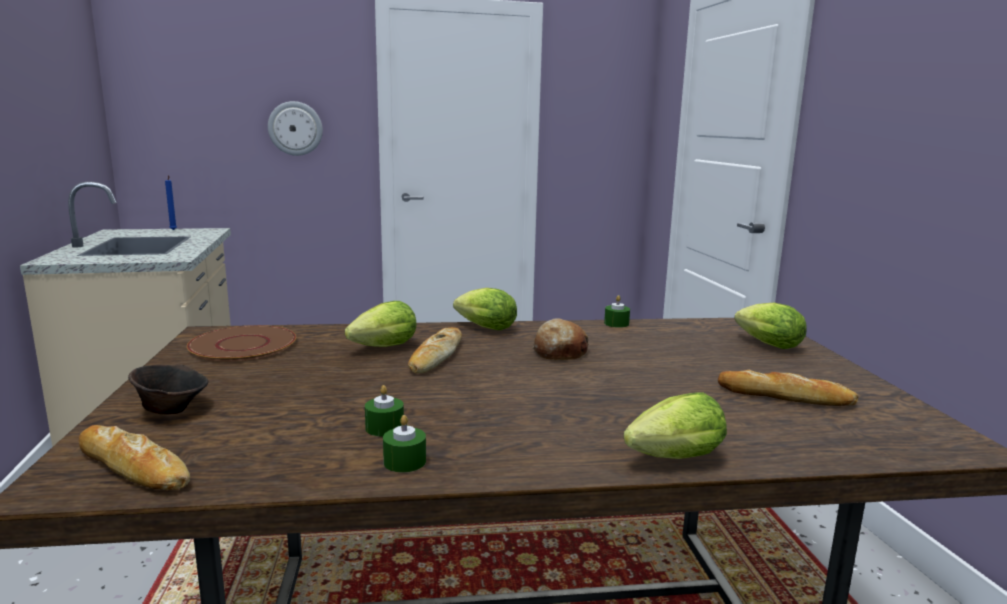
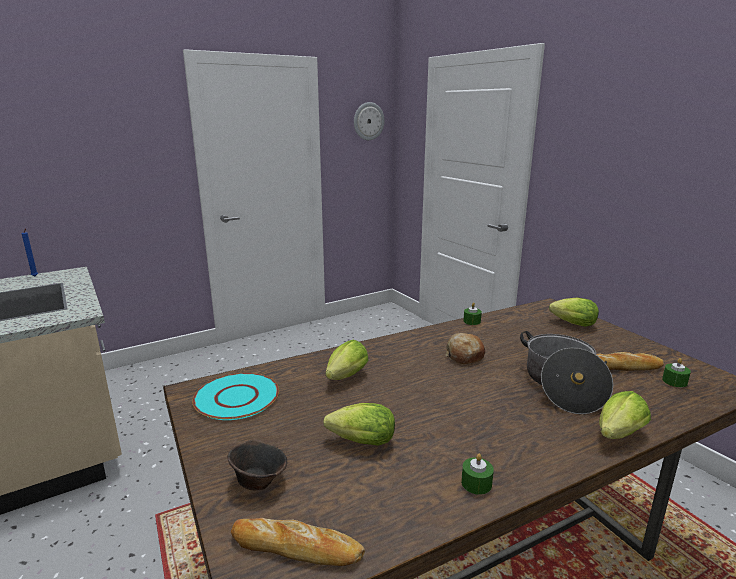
camera: 20 degrees left, 5 degrees up
brown plate [187,325,296,362] -> turquoise plate [192,373,279,420]
wall clock [268,101,323,156] -> wall clock moved to [354,102,385,140]
green candle [365,385,404,437] -> green candle moved to [662,358,691,387]
bread [408,327,462,373] -> none
lettuce [453,288,517,330] -> lettuce moved to [323,403,395,446]
none -> cooking pot [520,331,613,414]

